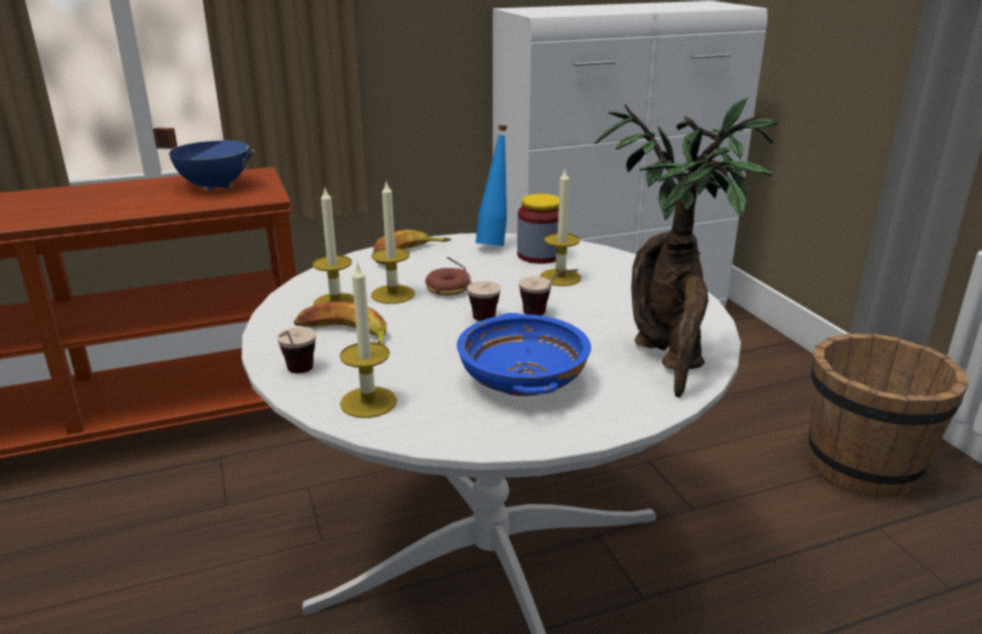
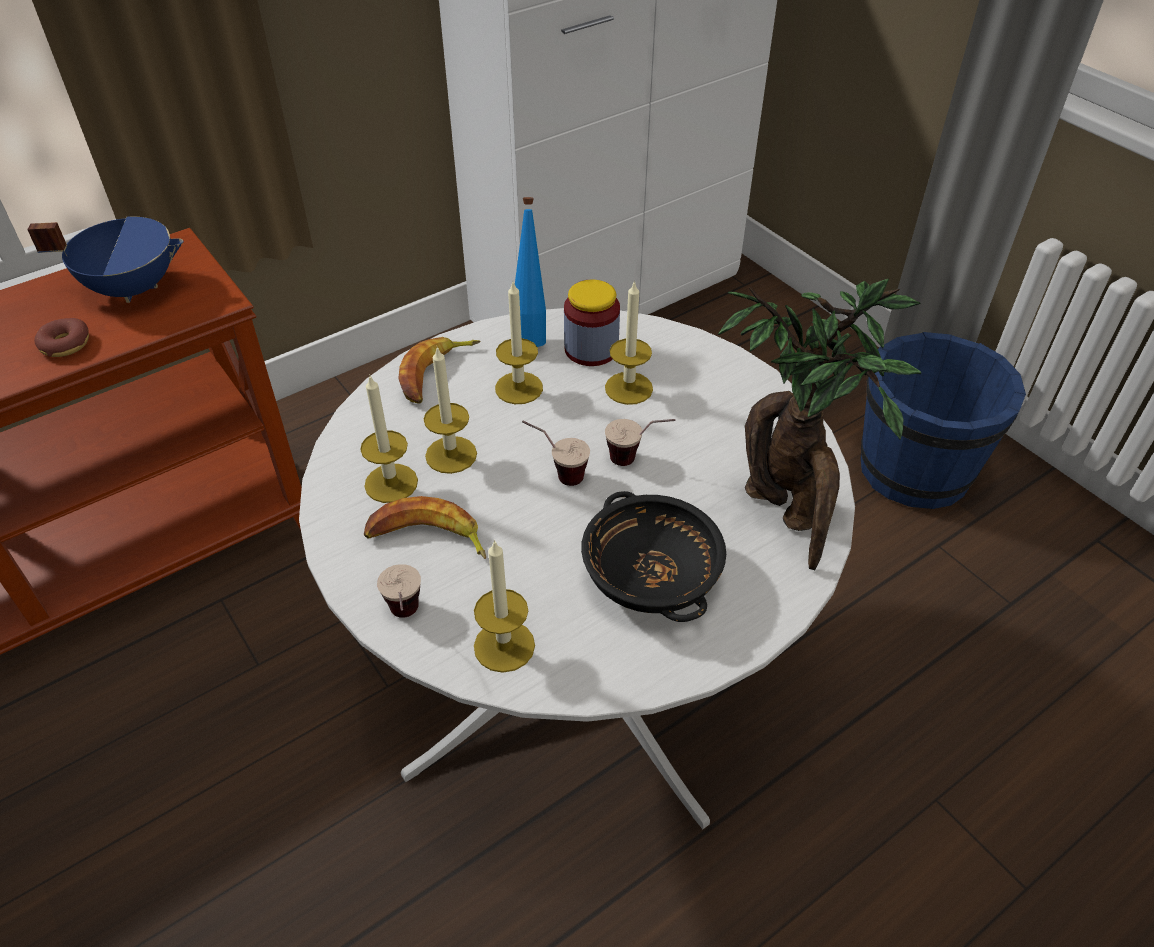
camera: 15 degrees left, 20 degrees up
donut [425,268,470,296] -> donut moved to [34,318,89,357]
blue bowl [457,313,591,397] -> black bowl [581,491,726,622]
brown bucket [809,333,969,497] -> blue bucket [861,332,1026,509]
none -> candle [495,282,543,404]

